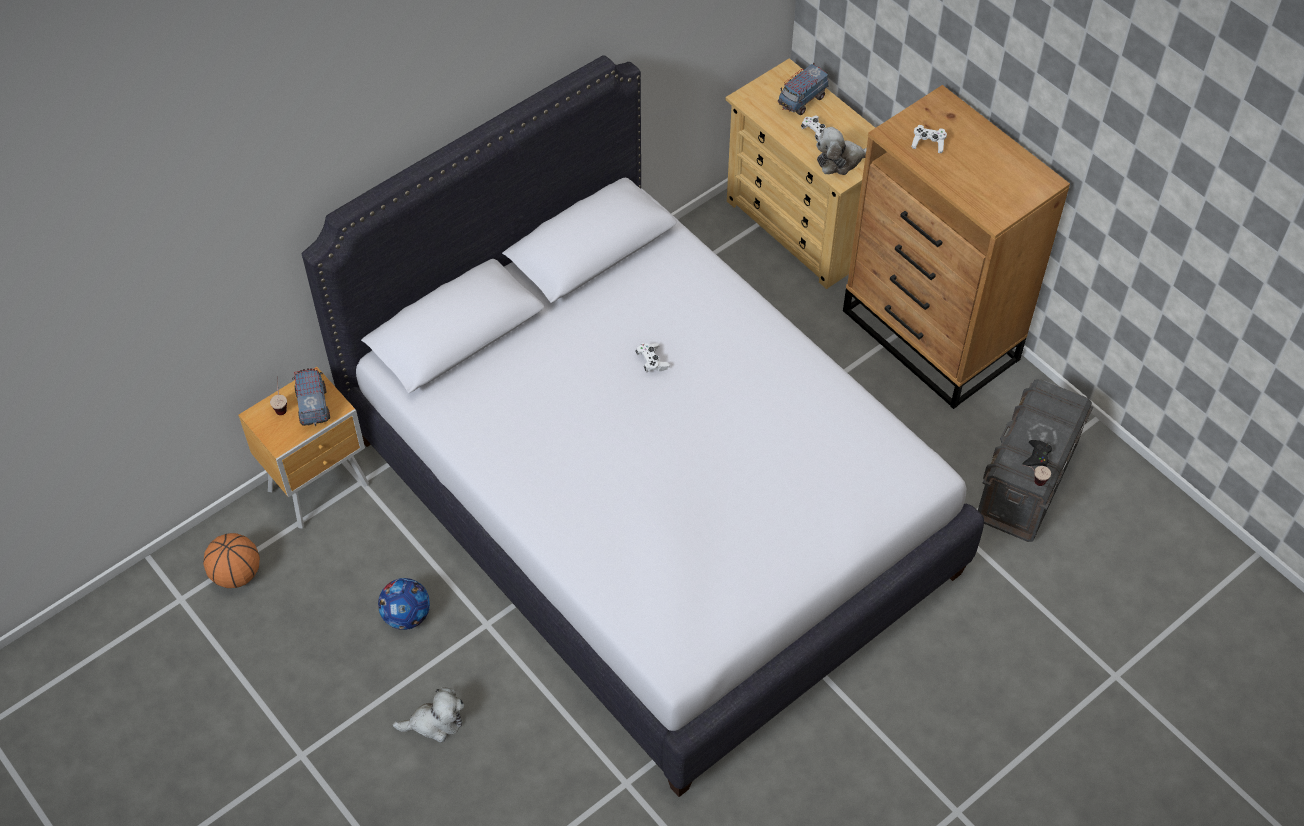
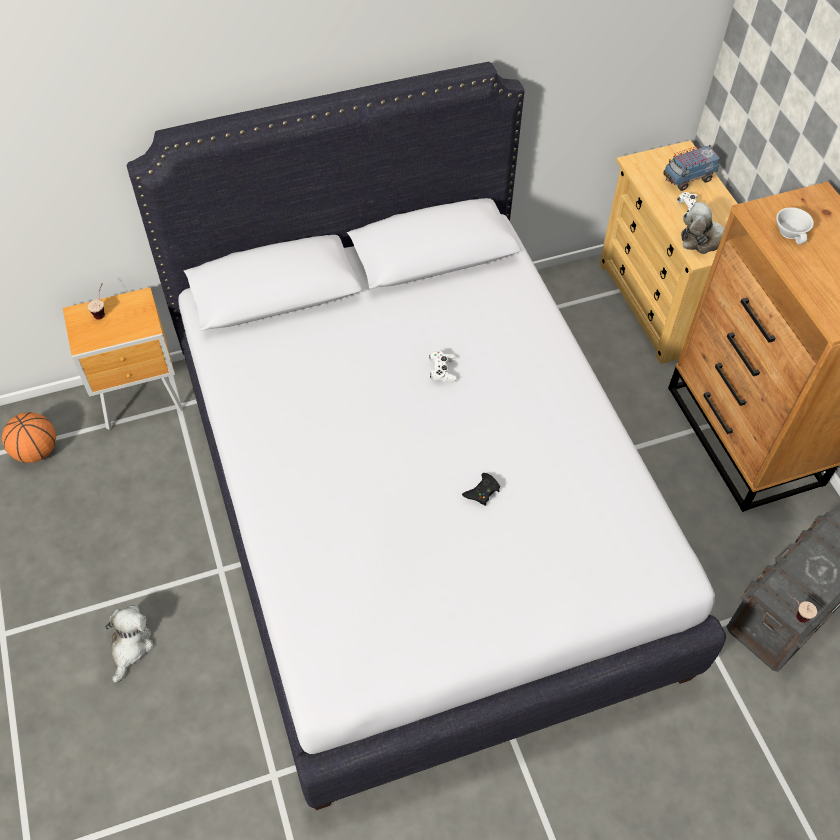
camera: 20 degrees right, 0 degrees up
toy truck [292,368,330,426] -> none
football [378,578,430,630] -> none
plush toy [393,687,464,742] -> plush toy turned 90 degrees counterclockwise [105,605,154,683]
white game controller [911,125,947,153] -> white cup [776,207,814,244]
black game controller [1022,440,1052,467] -> black game controller moved to [462,473,500,506]

